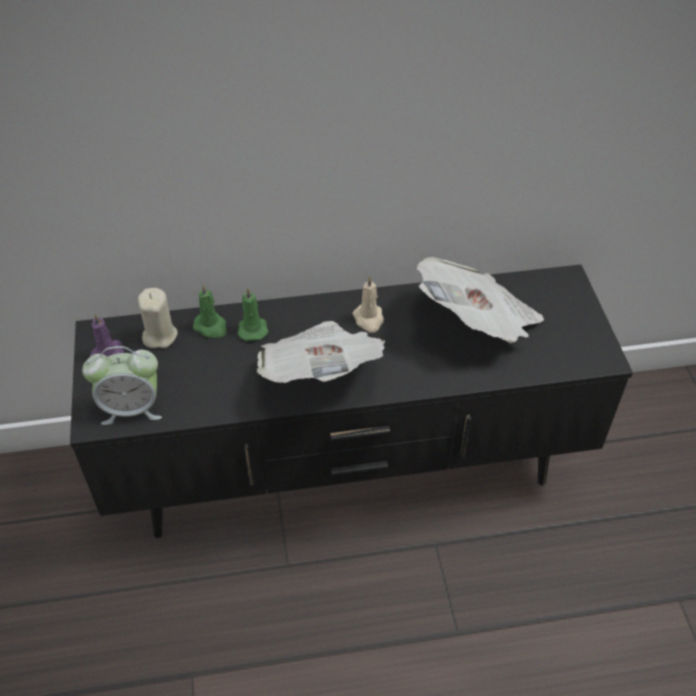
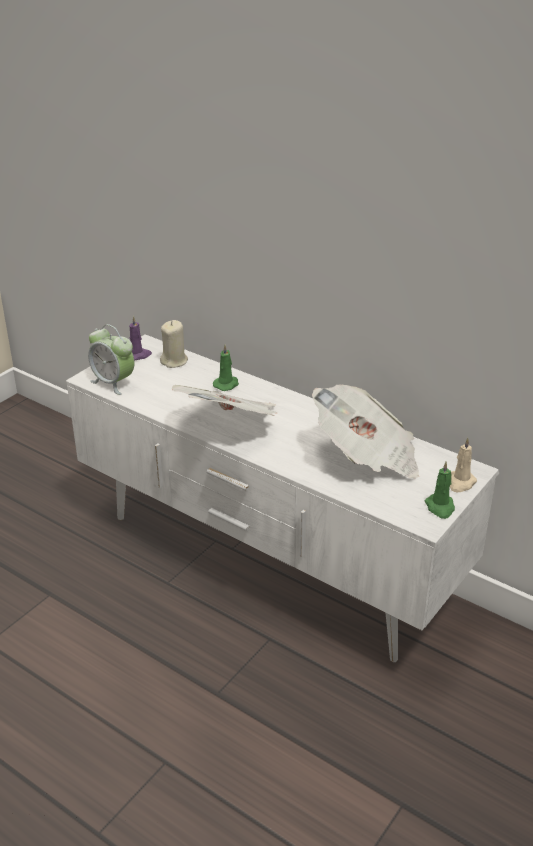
camera: 45 degrees right, 15 degrees down
black tv stand [70,264,633,538] -> white tv stand [66,334,499,662]
green candle [193,284,226,337] -> green candle moved to [425,461,455,519]
beige candle [352,276,384,333] -> beige candle moved to [450,438,477,493]

